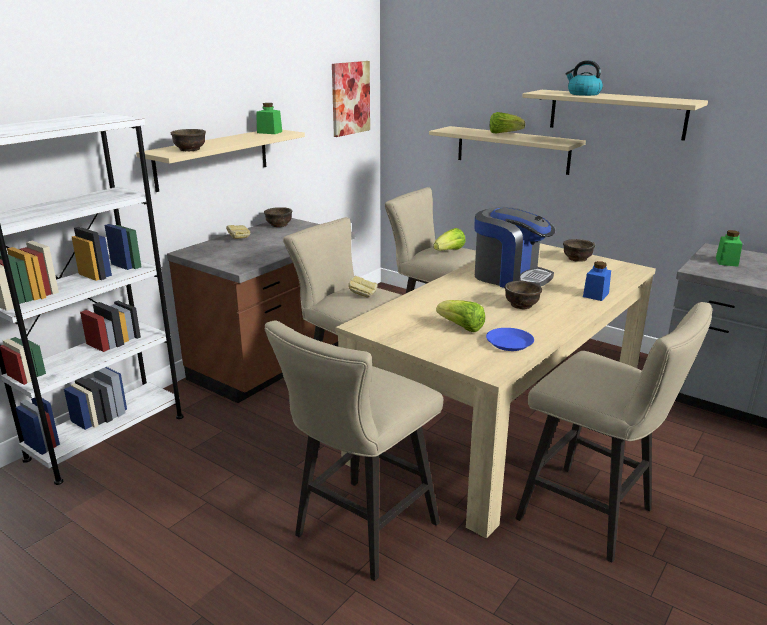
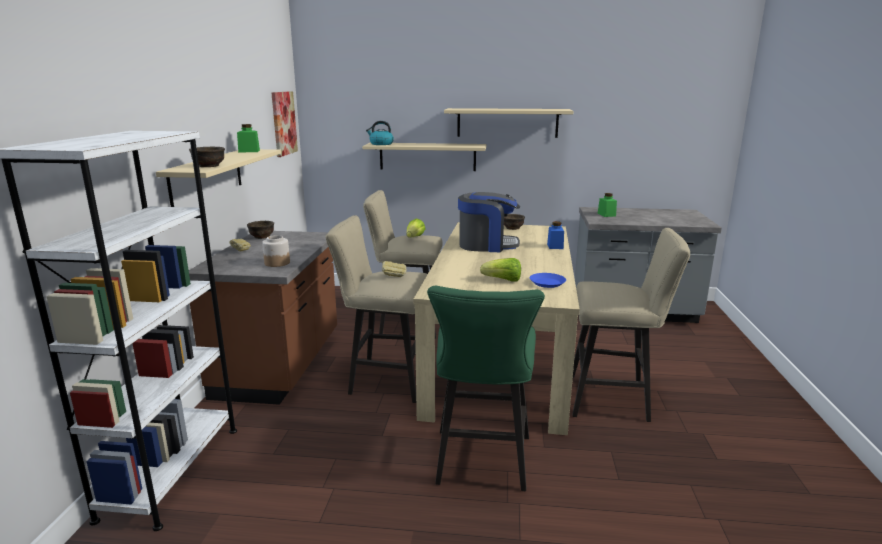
camera: 30 degrees left, 5 degrees down
beige stool [264,321,443,581] -> green stool [427,286,545,491]
lettuce [490,112,525,134] -> none
brown bowl [505,281,542,309] -> none
kettle [565,60,603,96] -> kettle moved to [366,121,394,145]
none -> jar [262,235,290,267]

